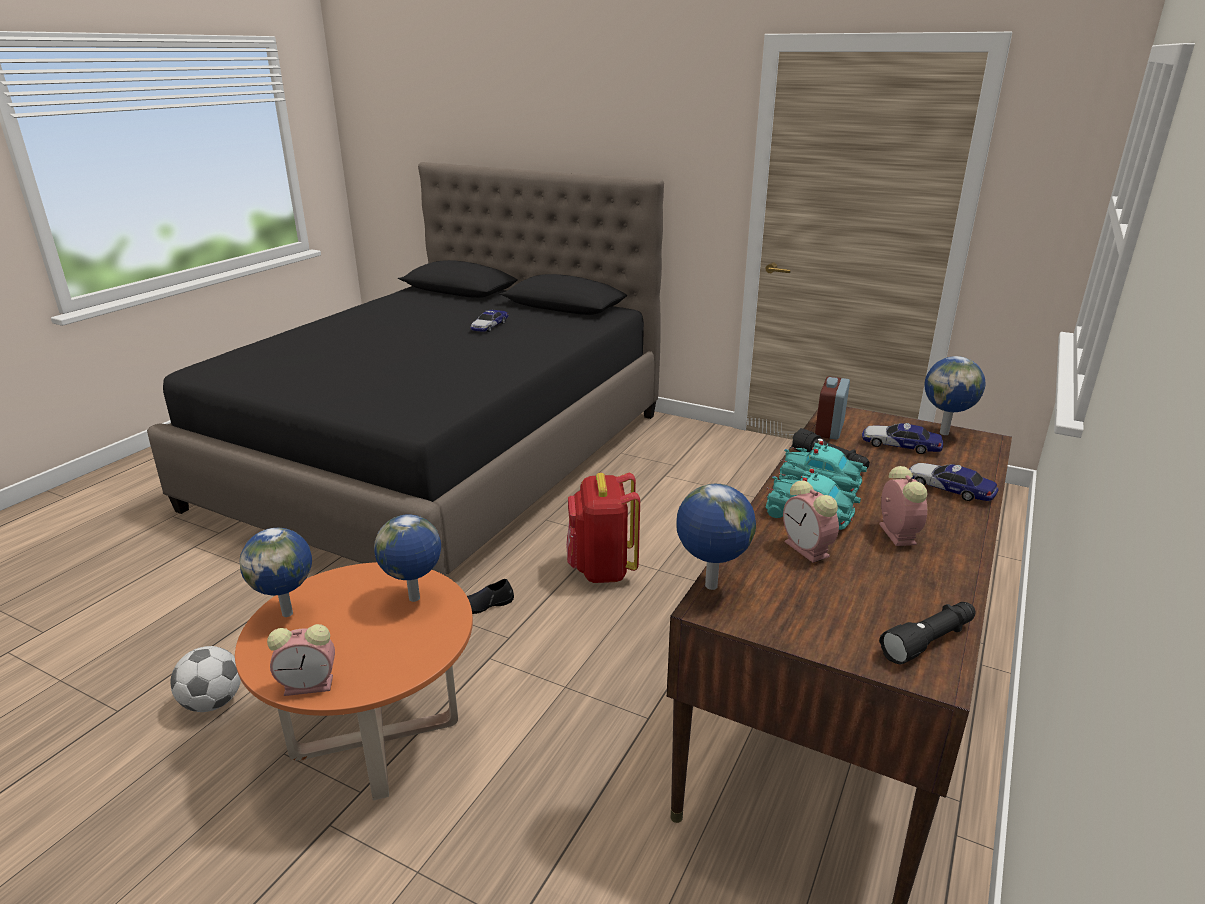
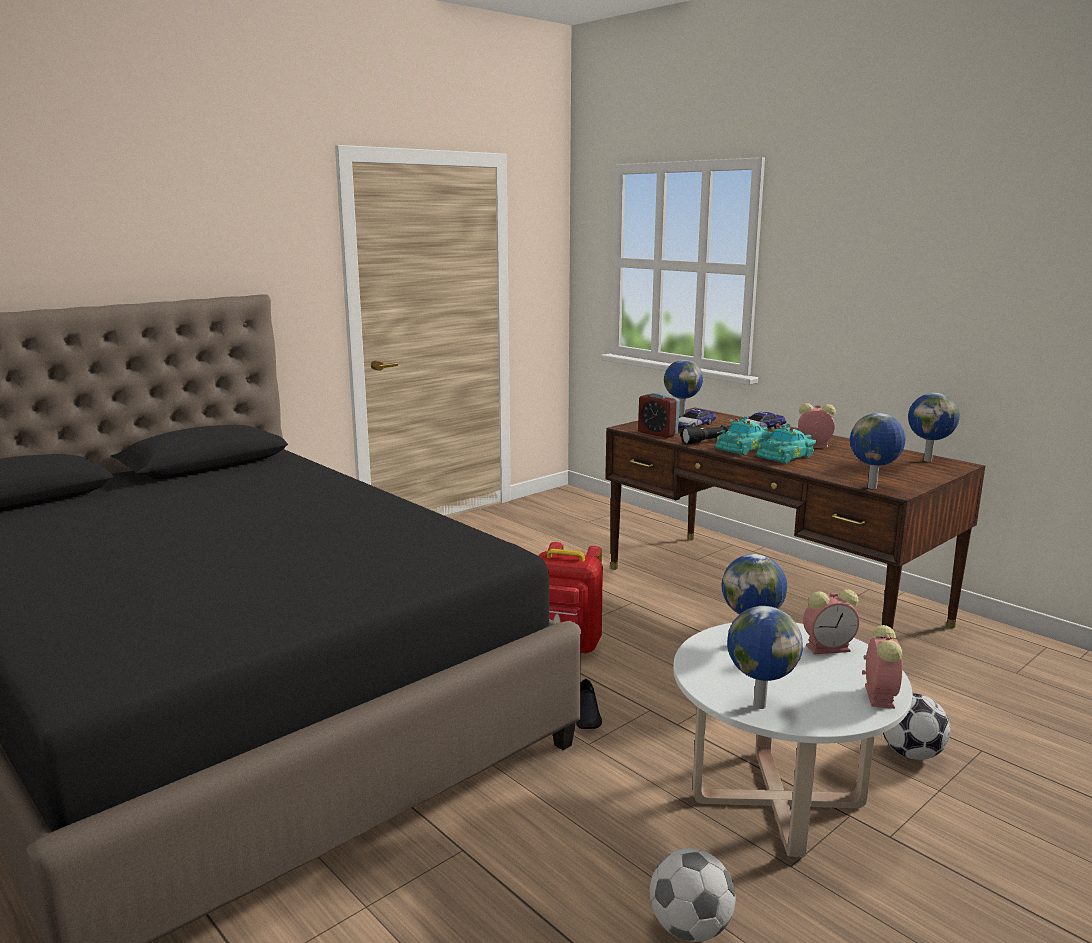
camera: 70 degrees left, 10 degrees down
orange coffee table [235,562,473,801] -> white coffee table [673,623,912,857]
toy car [470,310,509,332] -> none
alarm clock [783,481,839,563] -> alarm clock moved to [803,590,859,655]
black flashlight [879,602,975,665] -> globe [908,393,960,462]
none -> football [883,693,950,760]

